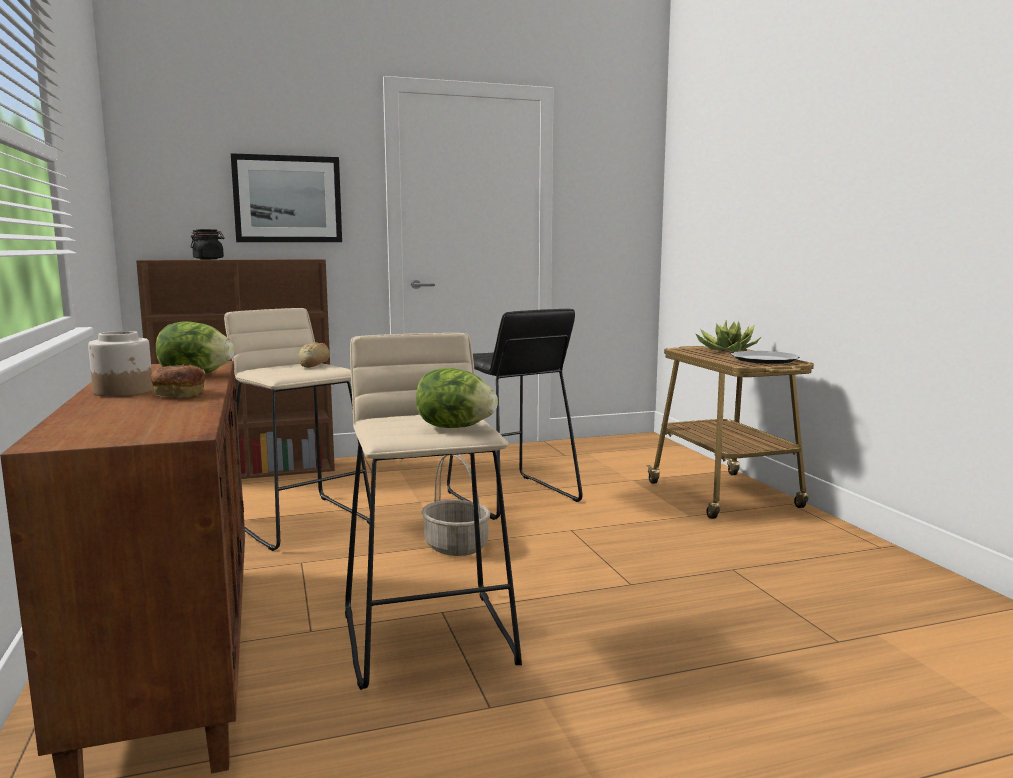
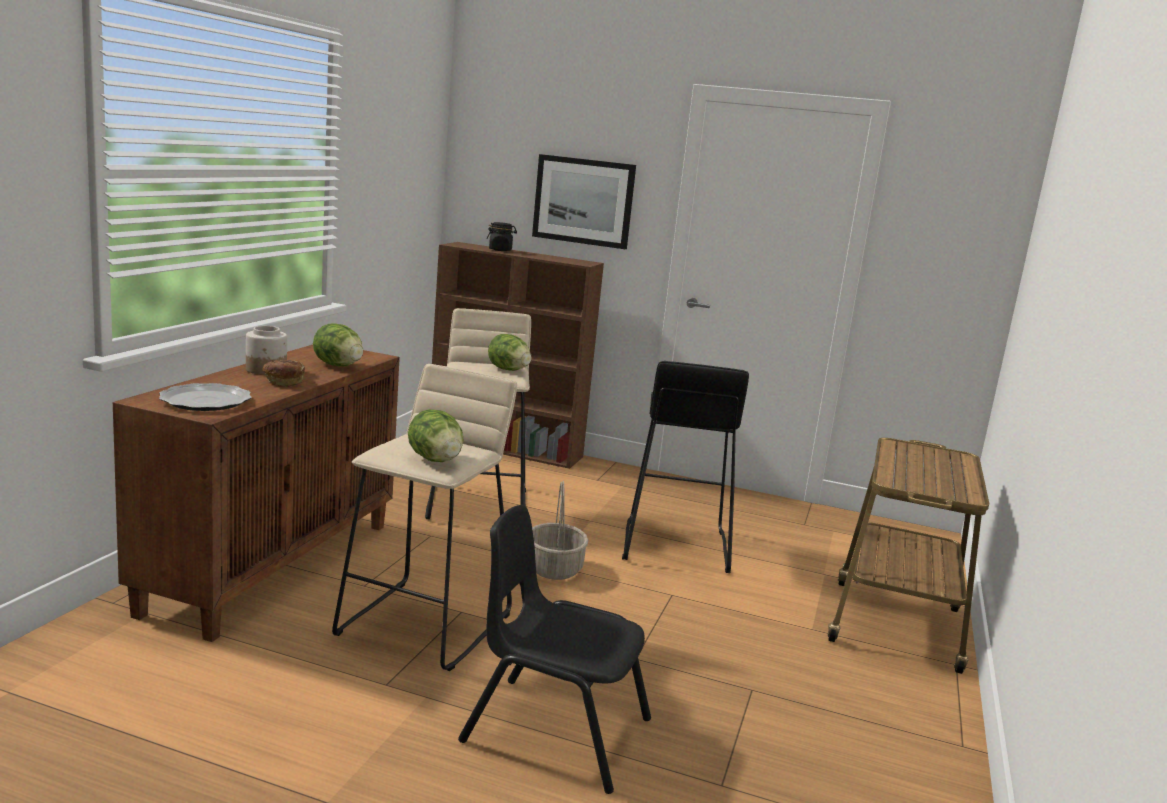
camera: 35 degrees right, 5 degrees up
bread [298,342,330,368] -> lettuce [488,334,531,371]
potted plant [695,321,761,352] -> none
plate [731,351,800,364] -> plate moved to [159,383,252,411]
none -> black chair [458,505,651,794]

